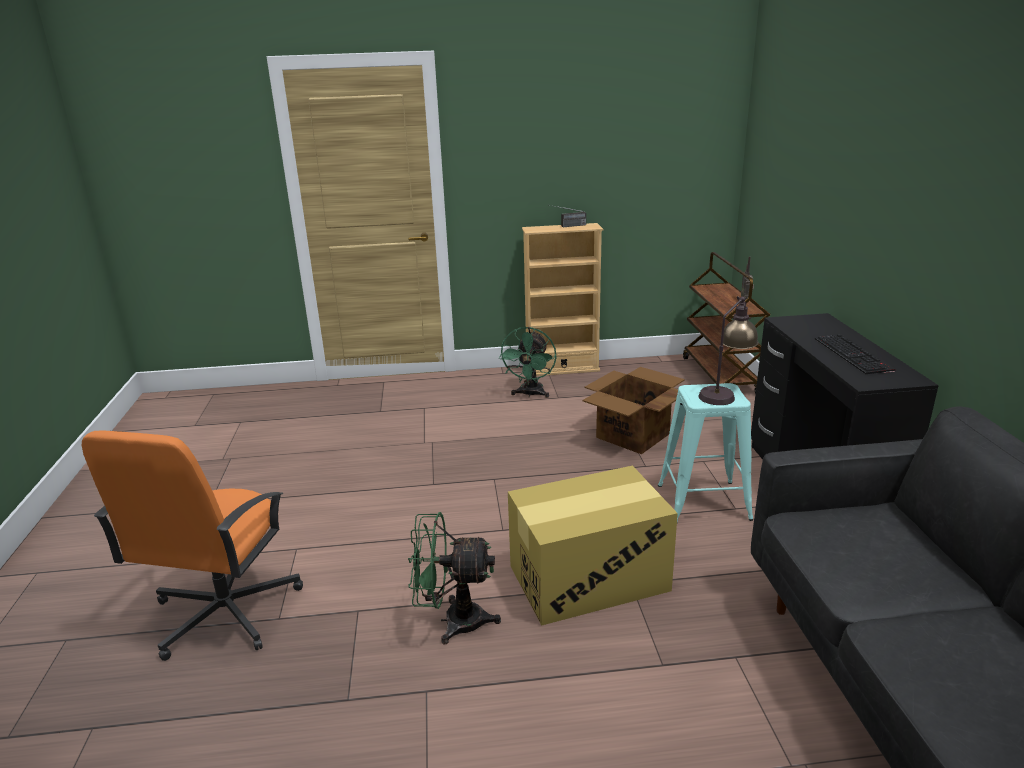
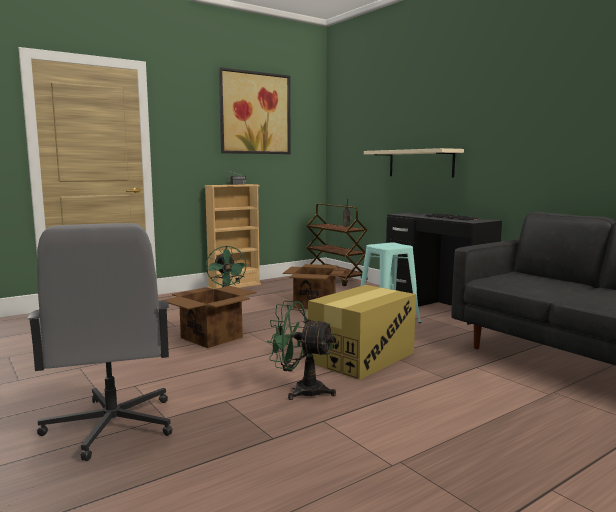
camera: 30 degrees left, 15 degrees down
orange office chair [82,430,303,661] -> grey office chair [27,223,172,461]
green fan [408,512,501,645] -> green fan turned 45 degrees clockwise [267,301,336,400]
table lamp [698,296,759,405] -> none
none -> cardboard box [165,286,257,348]
none -> picture [219,67,291,154]
none -> beige shelf [364,148,464,178]

